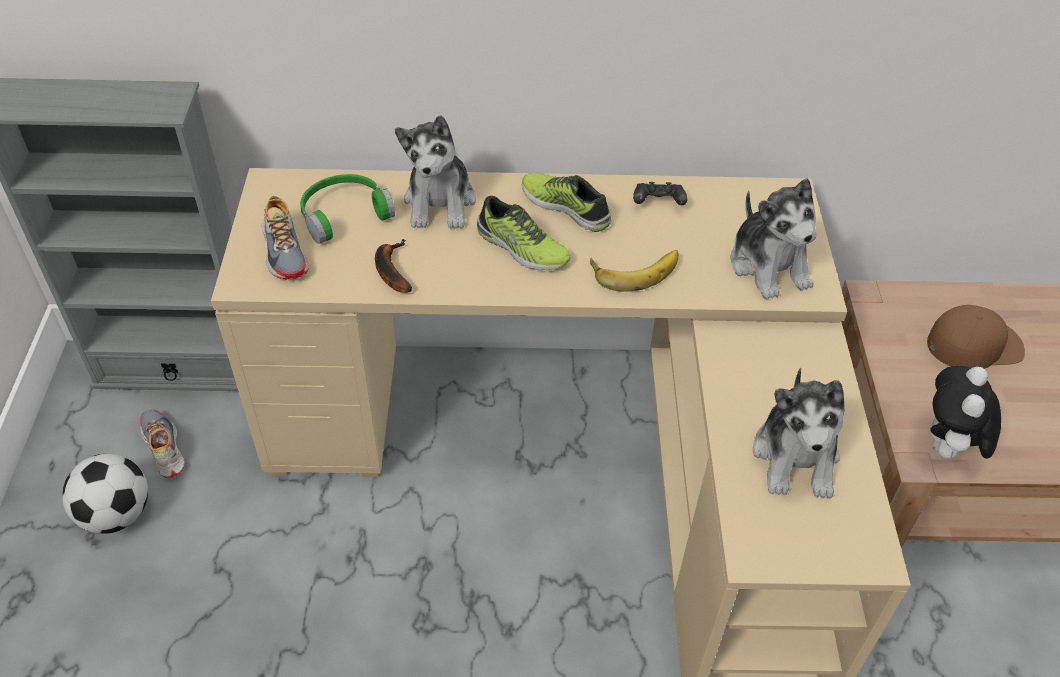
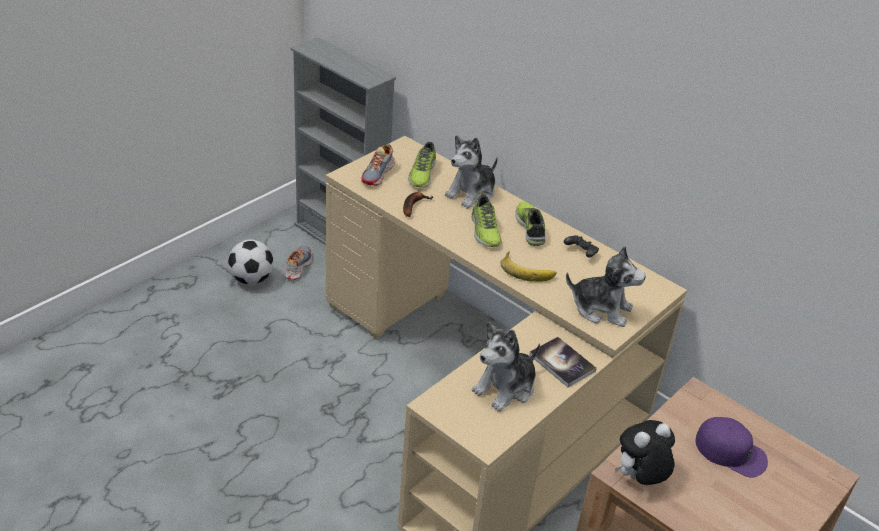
camera: 40 degrees right, 10 degrees down
green headphones [300,174,395,244] -> shoe [408,142,436,187]
plush toy [730,178,816,300] -> plush toy turned 90 degrees counterclockwise [566,246,646,327]
brown cap [927,305,1025,369] -> purple cap [696,417,768,478]
none -> book [529,337,597,387]

